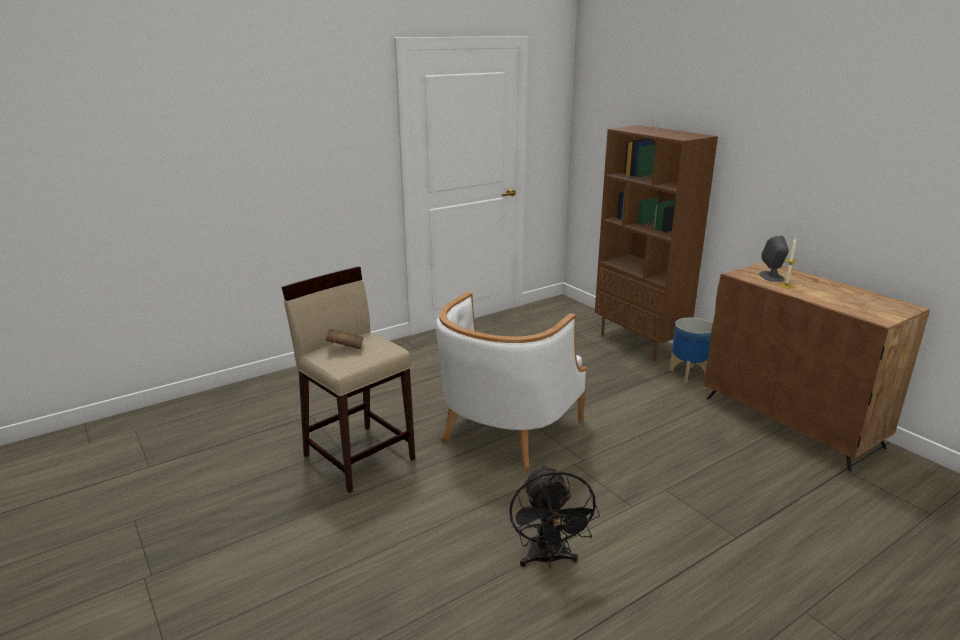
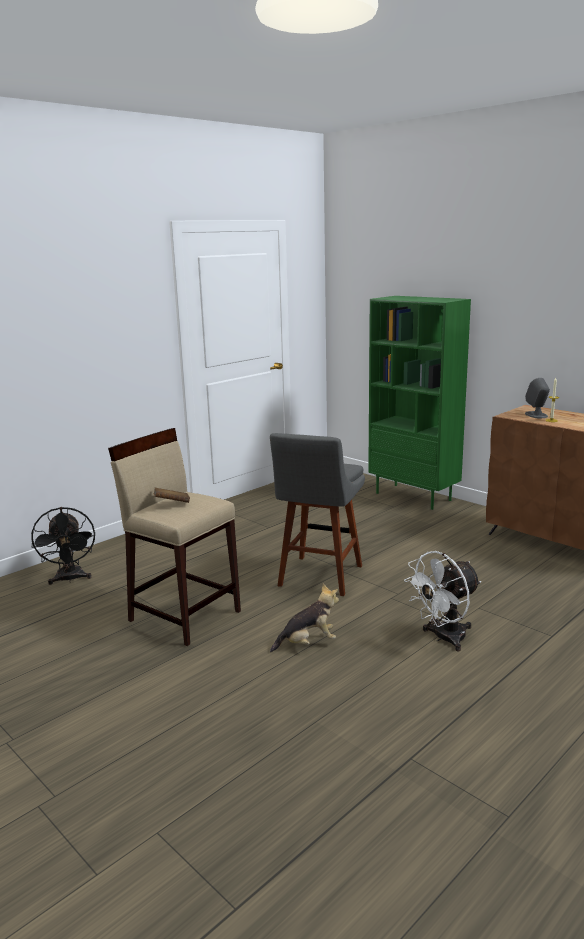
camera: 10 degrees left, 5 degrees down
white armchair [436,292,587,471] -> grey stool [270,433,365,596]
black fan [509,465,600,568] -> black fan moved to [31,507,95,585]
brown bookcase [595,125,718,361] -> green bookcase [368,296,471,510]
planter [670,317,713,382] -> none
none -> plush toy [270,584,339,652]
none -> white fan [404,551,481,651]

